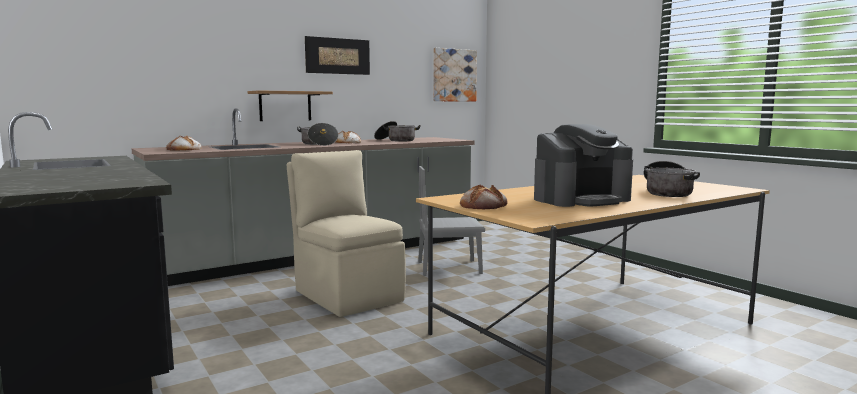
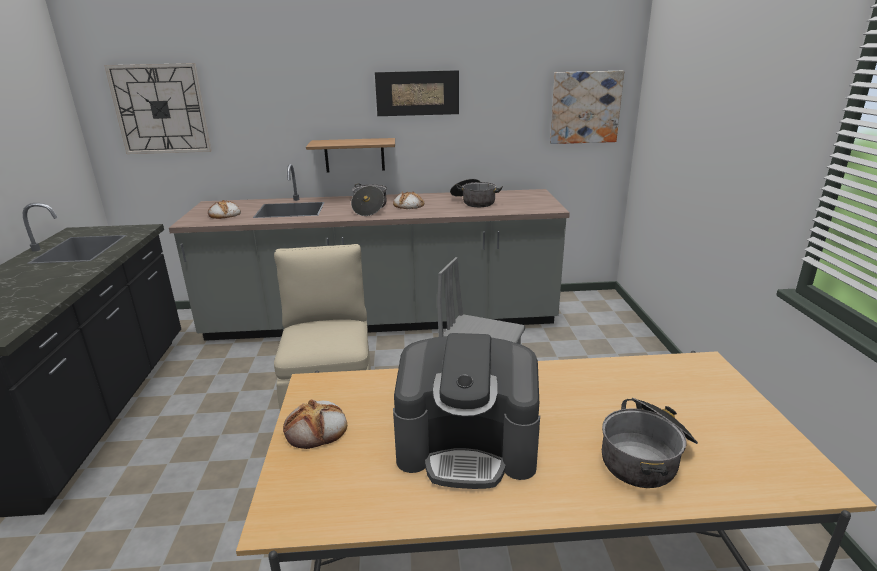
camera: 30 degrees right, 15 degrees up
none -> wall clock [104,63,212,154]

